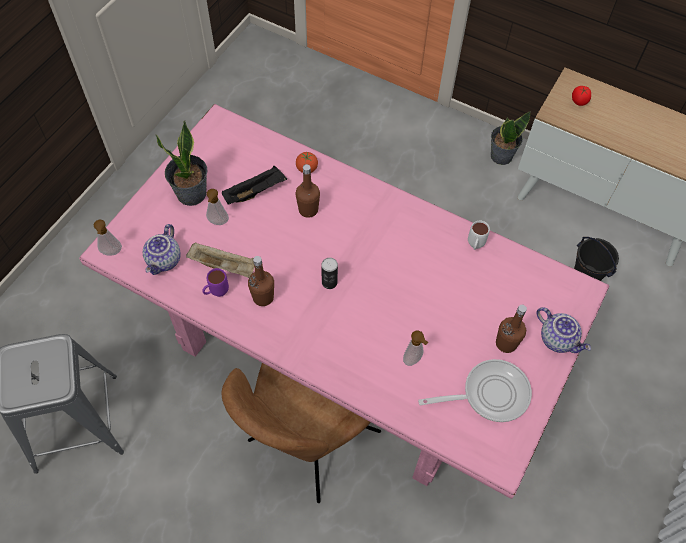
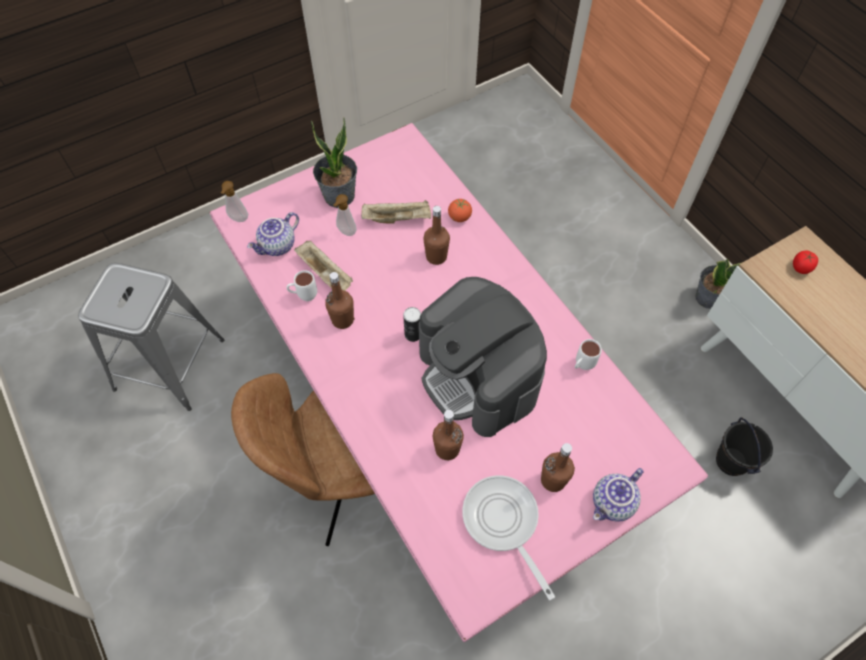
camera: 30 degrees right, 0 degrees up
purple mug [203,268,229,297] -> white mug [286,270,317,301]
black tray [222,166,287,205] -> beige tray [361,200,431,224]
soap dispenser [403,330,428,366] -> brown bottle [433,410,464,460]
frying pan [418,359,532,422] -> frying pan turned 135 degrees counterclockwise [462,475,555,600]
teapot [536,307,591,353] -> teapot turned 60 degrees clockwise [593,468,644,522]
none -> coffee machine [419,277,547,437]

